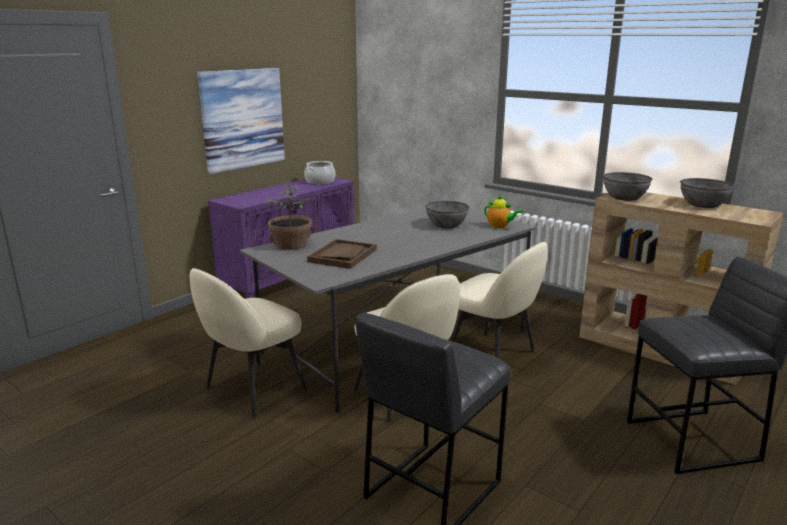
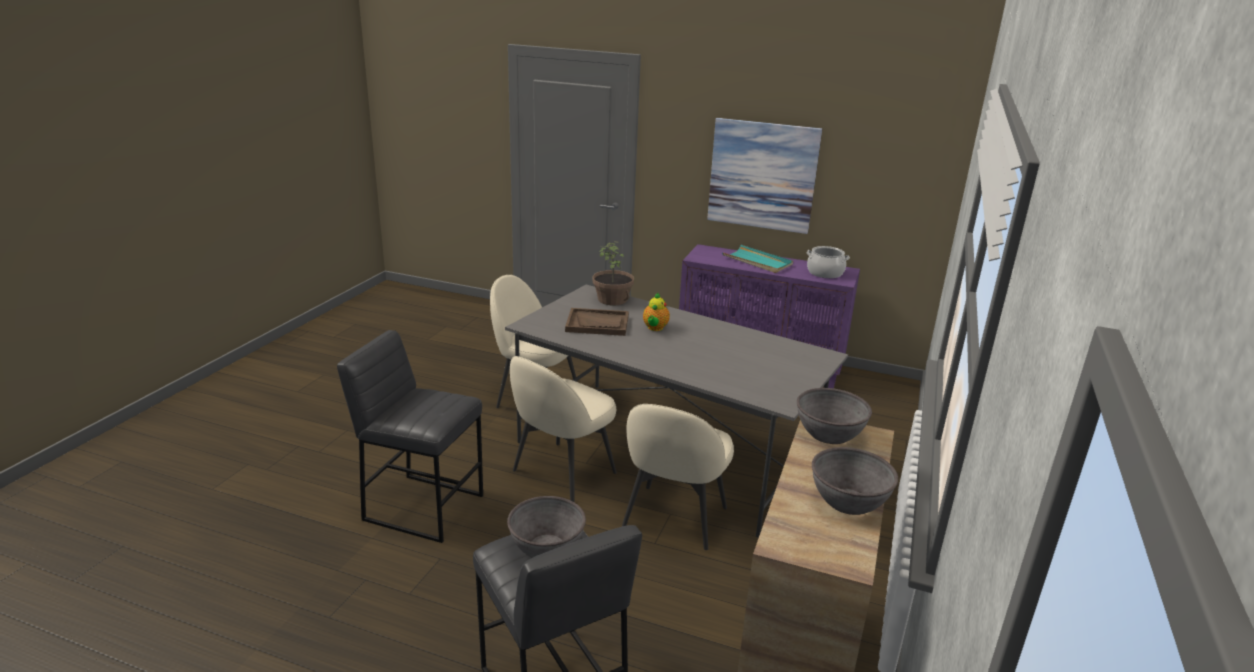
camera: 70 degrees right, 5 degrees up
grey bowl [425,201,469,228] -> grey bowl moved to [507,496,586,558]
teapot [484,194,523,228] -> teapot moved to [643,293,670,331]
none -> turquoise tray [722,245,793,273]

